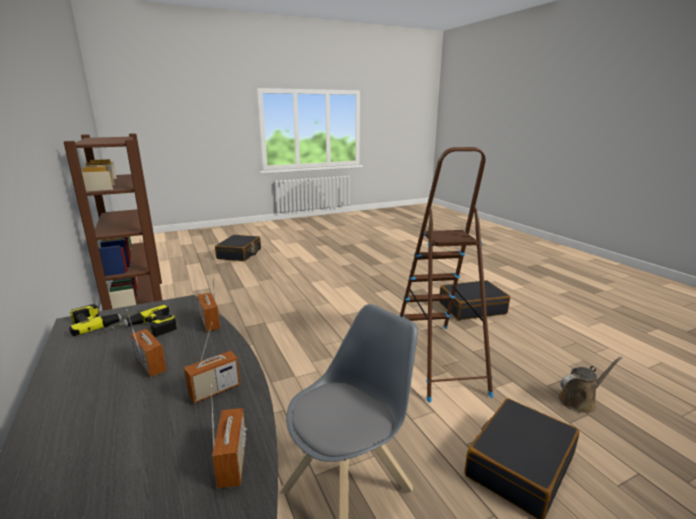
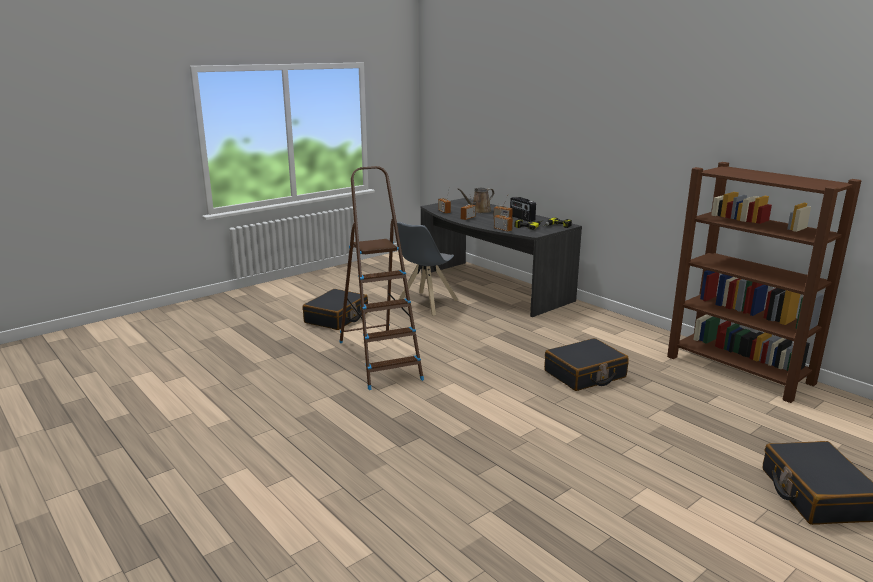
camera: 165 degrees right, 0 degrees up
black suitcase [439,280,510,320] -> black suitcase moved to [544,338,628,391]
brown watering can [558,357,622,413] -> brown watering can moved to [458,188,494,213]
none -> radio [510,197,536,222]

